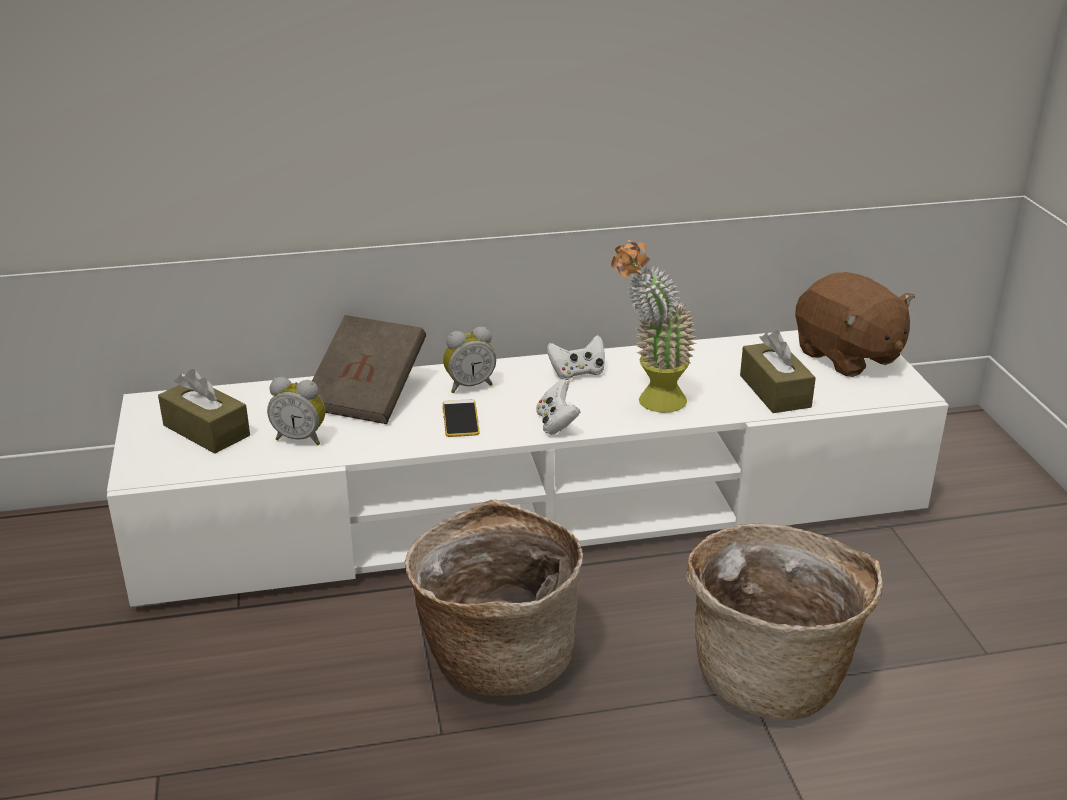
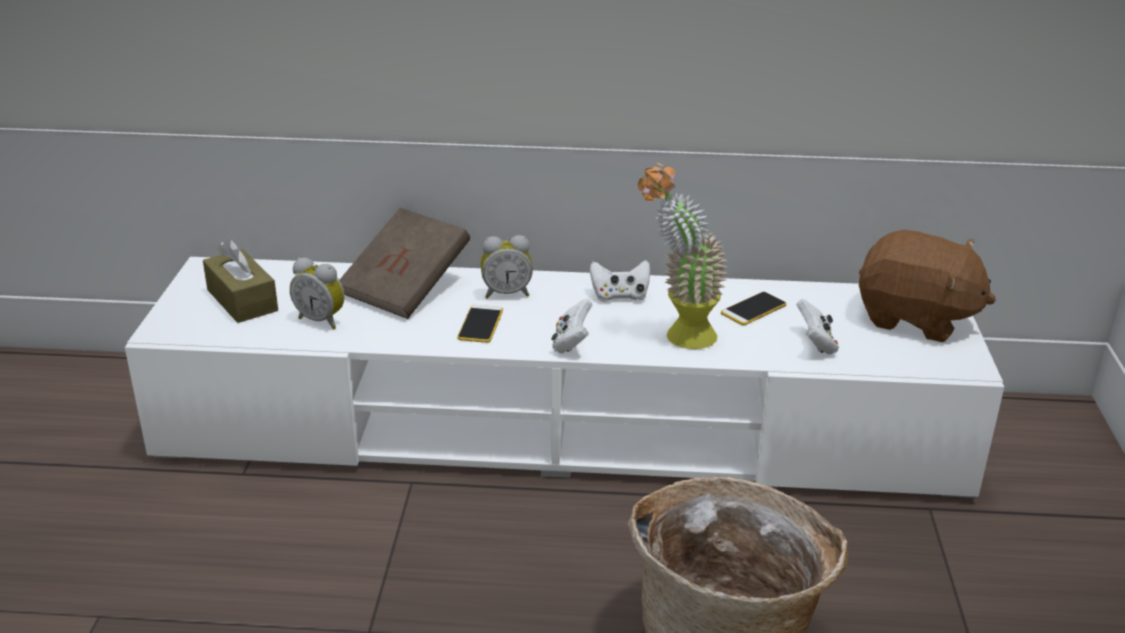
camera: 15 degrees right, 0 degrees up
basket [405,499,583,696] -> none
brown tissue box [740,330,816,413] -> white game controller [796,299,839,355]
brown plush toy [795,272,915,377] -> brown plush toy turned 45 degrees counterclockwise [859,230,996,342]
none -> phone [721,292,787,325]

